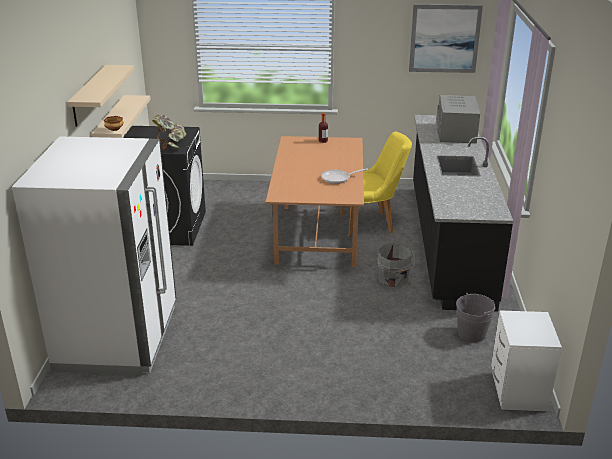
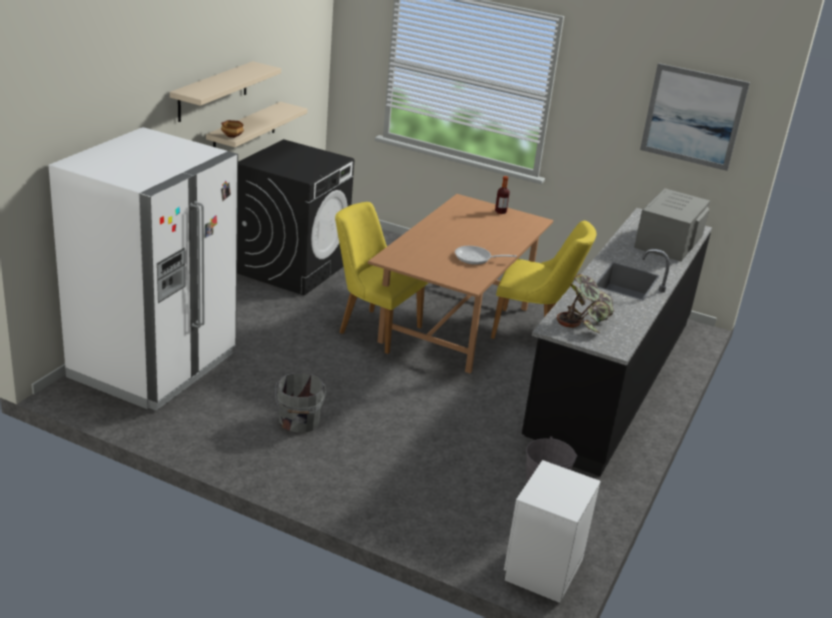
camera: 20 degrees right, 0 degrees up
potted plant [153,115,187,150] -> potted plant moved to [557,274,614,333]
grey bucket [377,244,415,287] -> grey bucket moved to [275,373,326,433]
none -> yellow chair [335,202,428,354]

